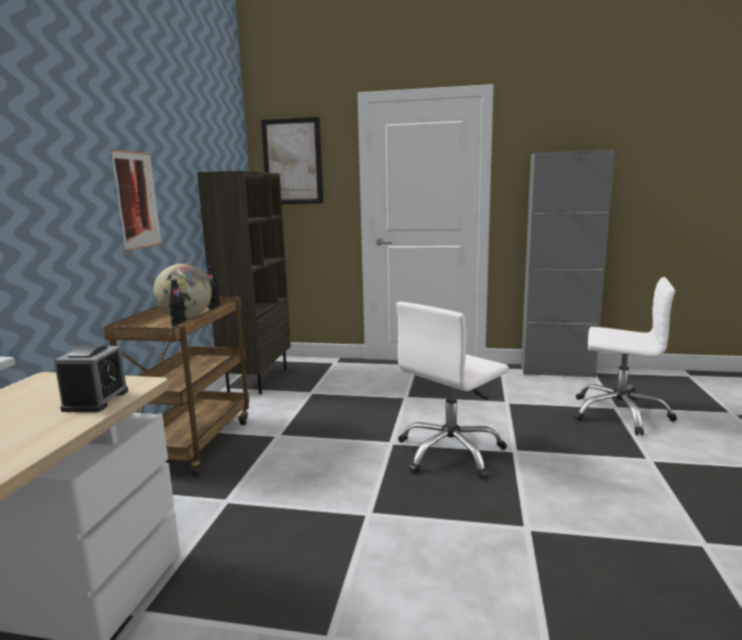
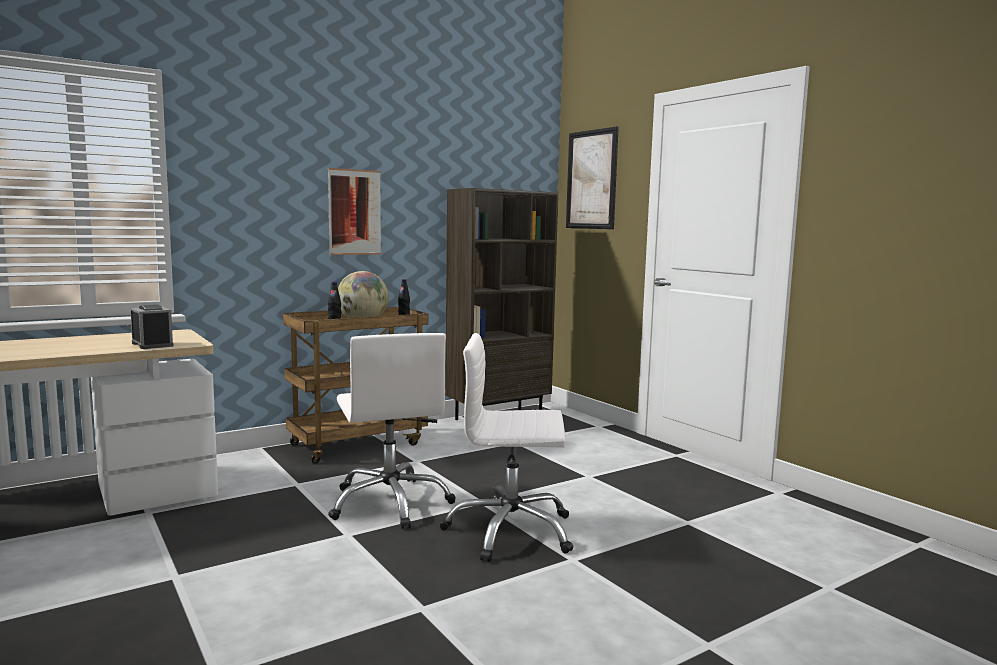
camera: 45 degrees right, 5 degrees down
alarm clock [54,345,128,412] -> alarm clock turned 90 degrees counterclockwise [130,304,173,349]
grey cabinet [521,150,615,378] -> none
white office chair [574,277,677,435] -> white office chair moved to [328,333,456,529]

